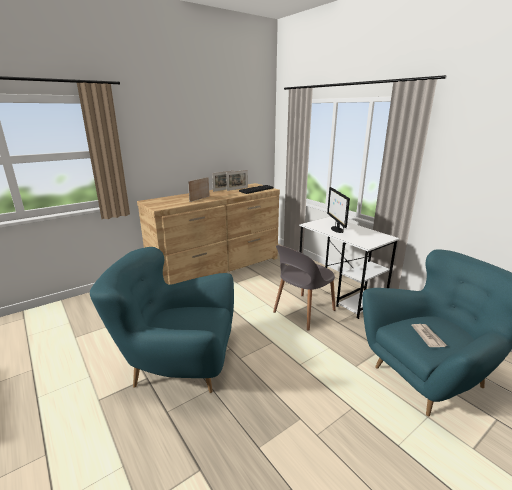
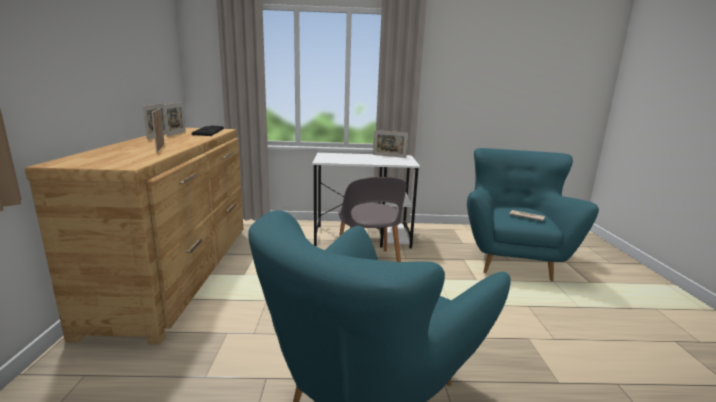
camera: 55 degrees left, 5 degrees down
monitor [327,187,350,233] -> none
none -> picture frame [373,130,408,158]

